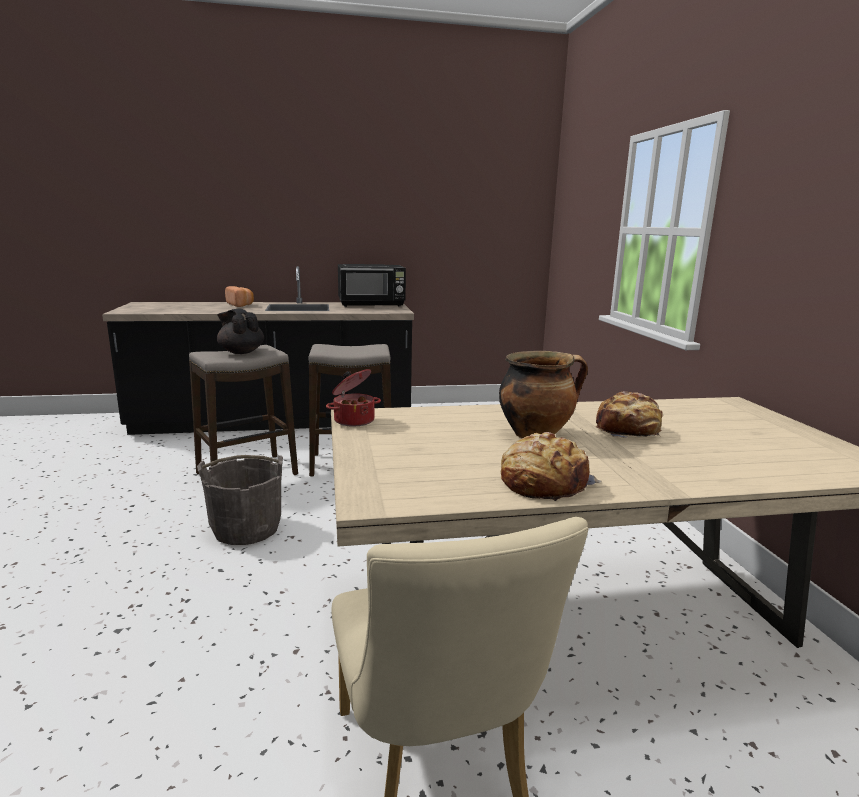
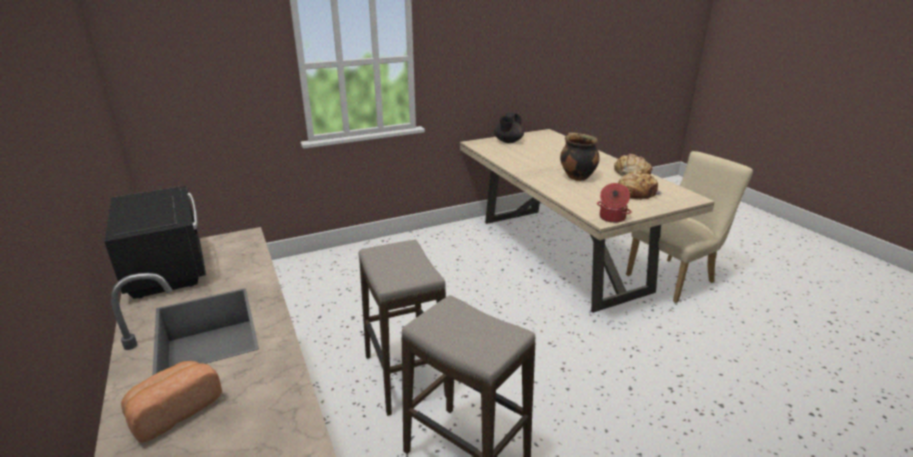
camera: 105 degrees left, 10 degrees up
grey bucket [197,455,283,545] -> none
black teapot [217,309,264,354] -> black teapot moved to [494,112,524,143]
bread [596,391,663,438] -> bread moved to [618,171,663,200]

